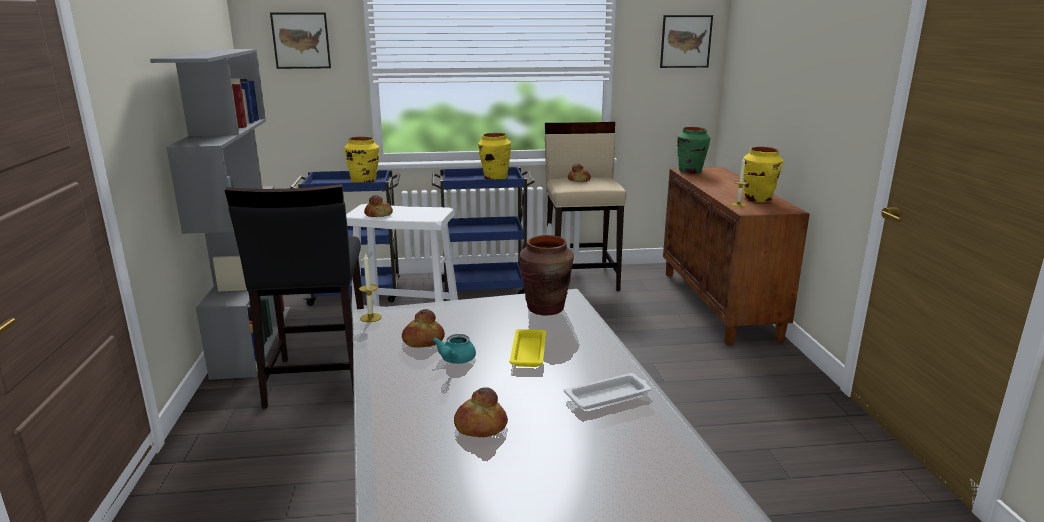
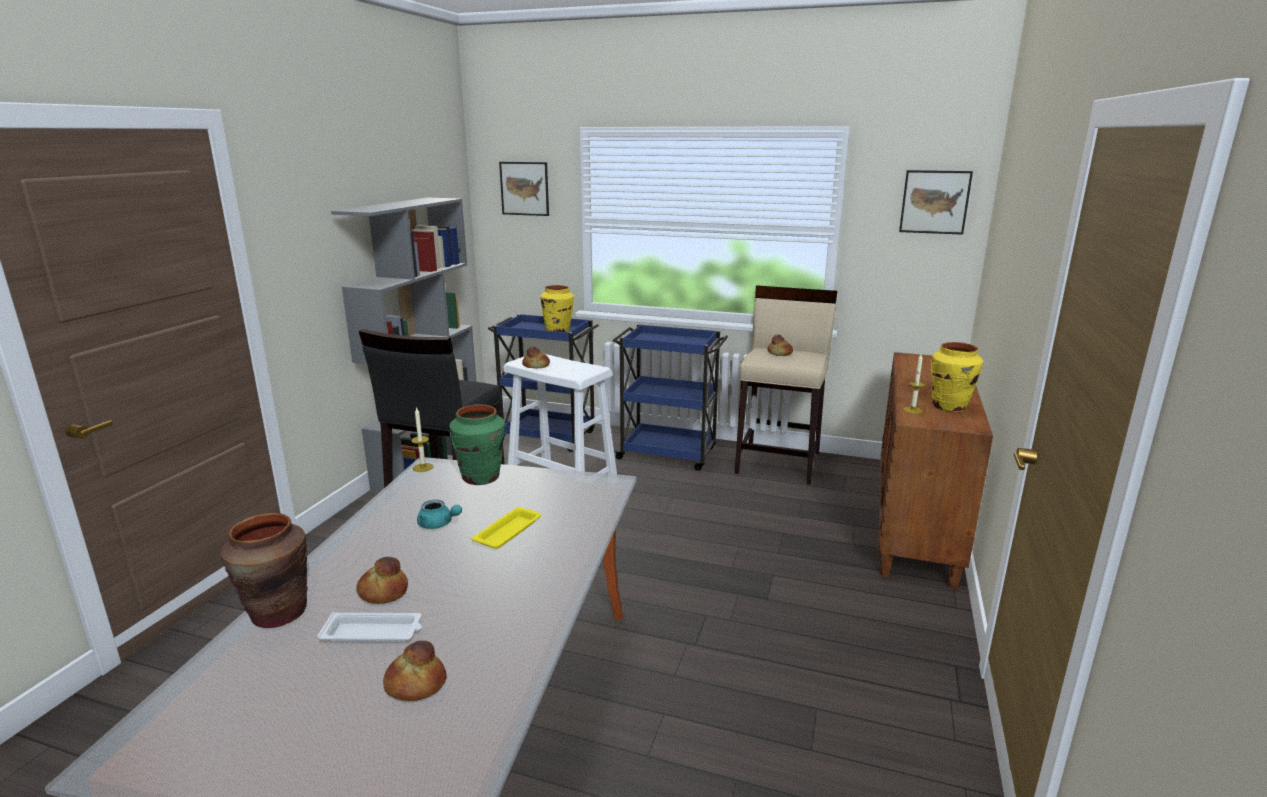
camera: 25 degrees right, 0 degrees up
bread [402,309,445,347] -> bread moved to [383,640,447,701]
turquoise teapot [432,334,476,364] -> turquoise teapot turned 105 degrees counterclockwise [417,500,462,529]
yellow vase [478,133,511,179] -> none
brown vase [519,235,574,316] -> brown vase moved to [220,513,308,628]
white tray [564,373,651,410] -> white tray moved to [317,612,422,642]
green vase [677,127,710,174] -> green vase moved to [449,404,505,485]

